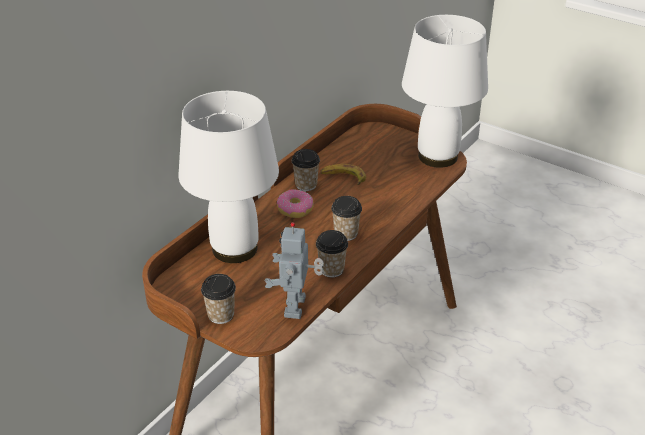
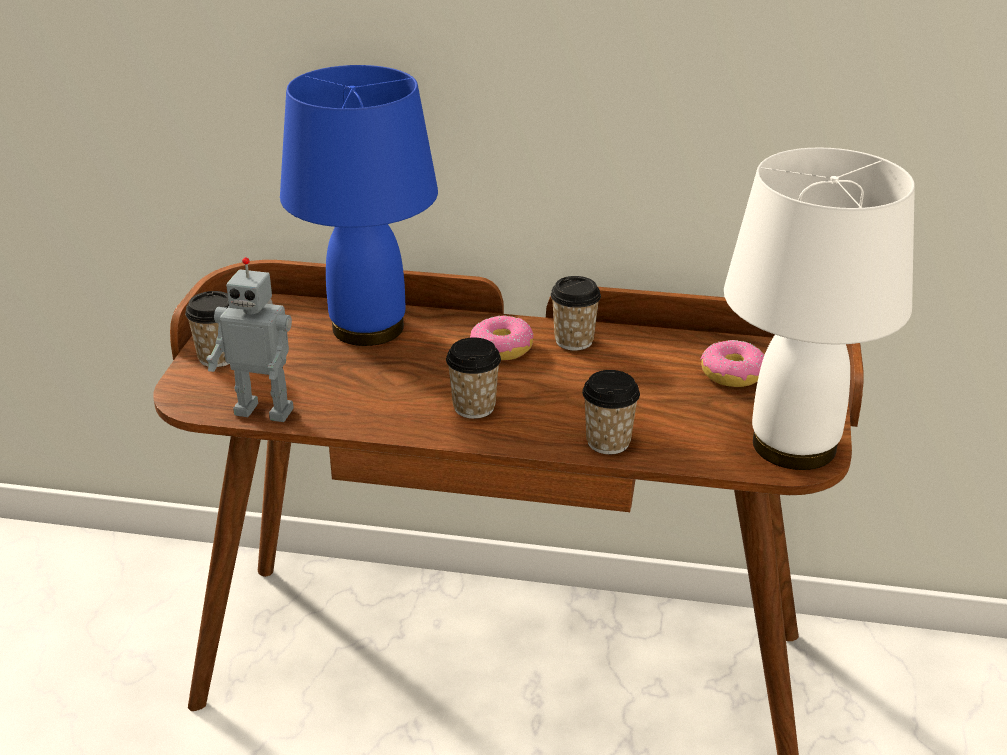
camera: 65 degrees right, 5 degrees down
white table lamp [178,91,279,263] -> blue table lamp [280,65,438,346]
toy robot [265,222,324,319] -> toy robot turned 150 degrees counterclockwise [206,257,294,422]
cup [316,230,348,277] -> cup moved to [582,370,640,454]
banana [320,164,366,185] -> none
none -> donut [700,340,764,387]

